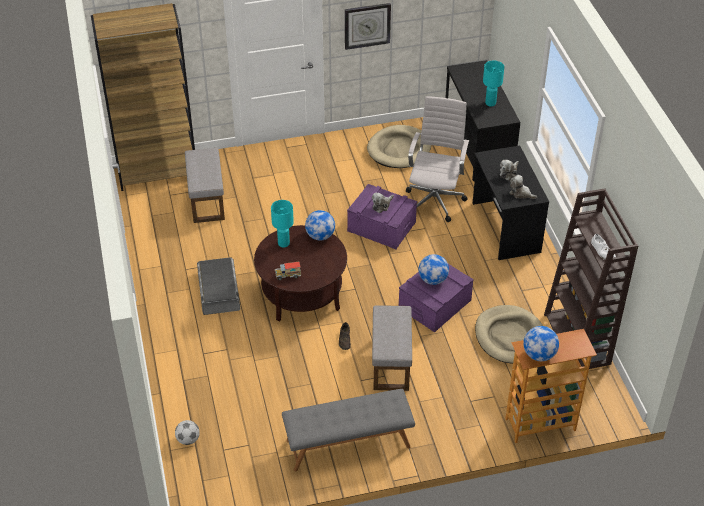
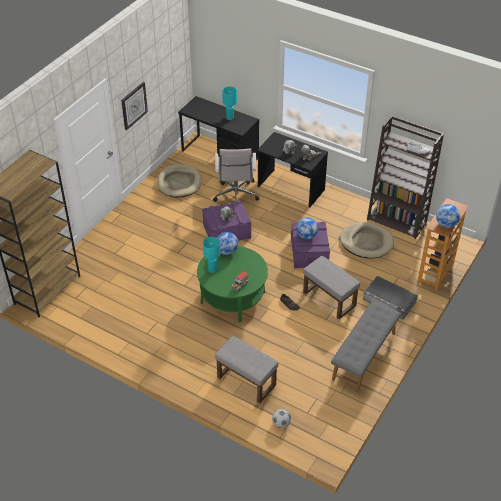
camera: 45 degrees left, 0 degrees up
grey ottoman [185,148,225,223] -> grey ottoman moved to [215,336,278,403]
grey storage box [197,257,240,315] -> grey storage box moved to [363,276,418,319]
brown coffee table [254,225,347,321] -> green coffee table [197,246,268,322]
white office chair [406,96,469,222] -> white office chair turned 150 degrees counterclockwise [213,149,259,202]

